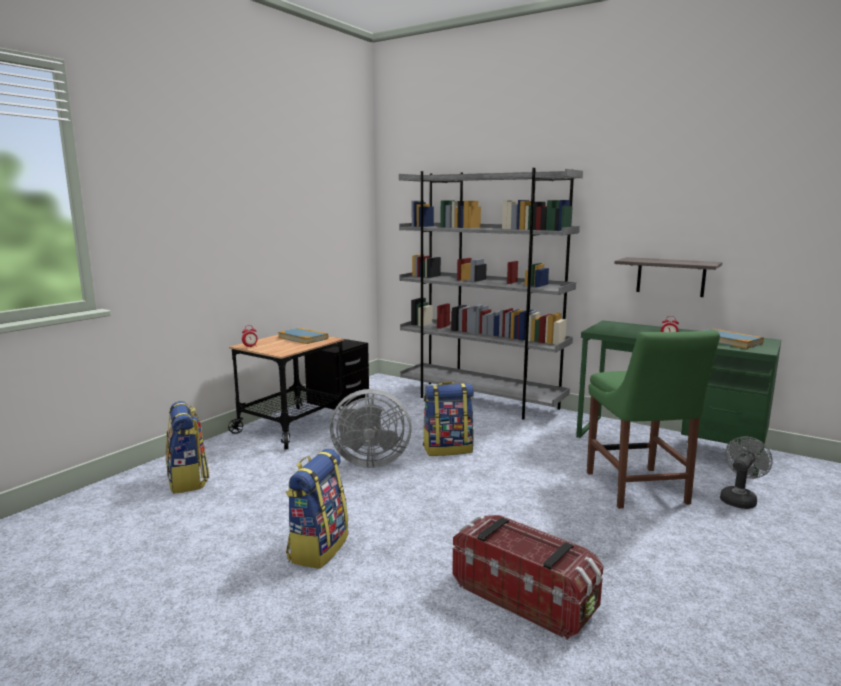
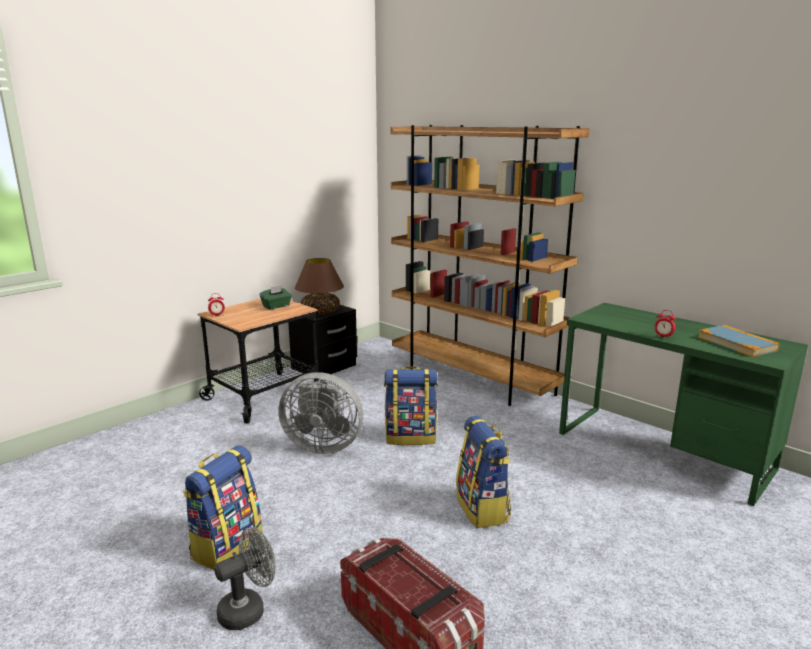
camera: 10 degrees right, 5 degrees up
backpack [166,401,210,494] -> backpack moved to [456,416,511,528]
book [278,328,328,344] -> green tissue box [260,286,292,309]
grey bookcase [399,168,583,420] -> brown bookcase [390,125,589,406]
green chair [587,330,720,509] -> none
shelf [614,257,723,297] -> none
grey fan [720,437,773,509] -> grey fan moved to [214,527,275,630]
none -> brown table lamp [295,258,344,315]

